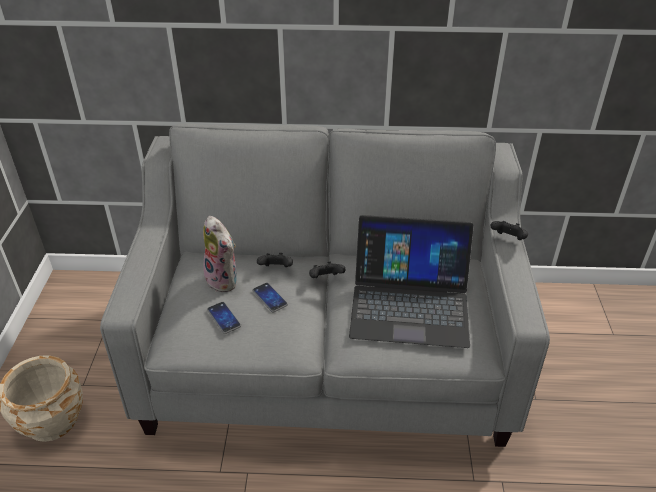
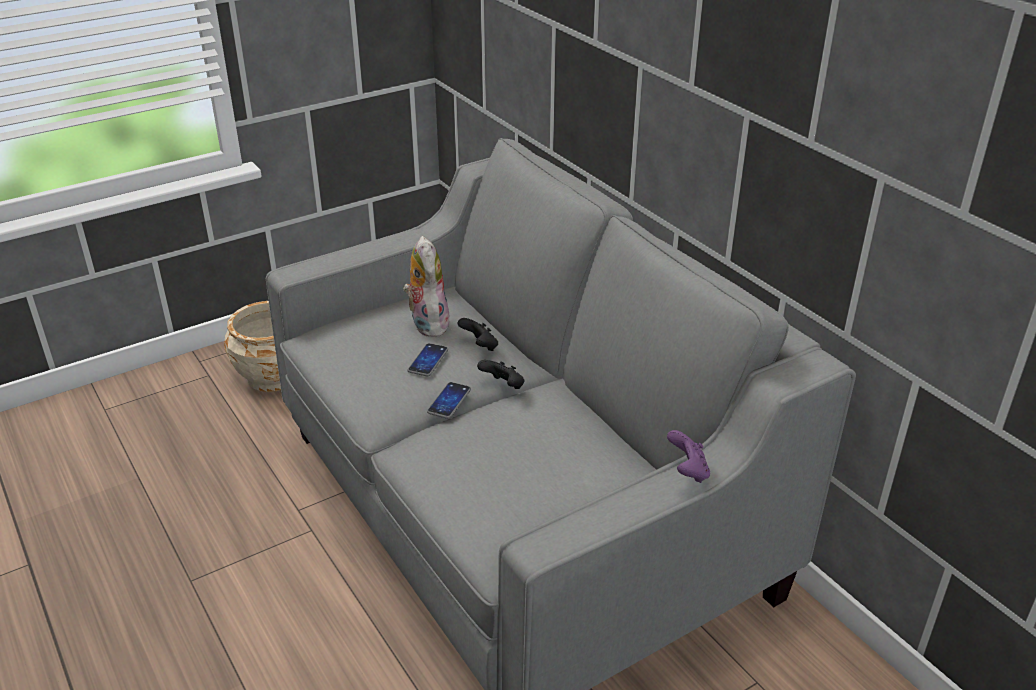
camera: 55 degrees right, 5 degrees down
plush toy [202,216,237,292] -> plush toy turned 150 degrees clockwise [403,236,450,337]
phone [207,302,241,334] -> phone moved to [427,382,471,419]
laptop [349,215,474,348] -> none
black game controller [491,221,528,240] -> purple game controller [667,430,710,483]

